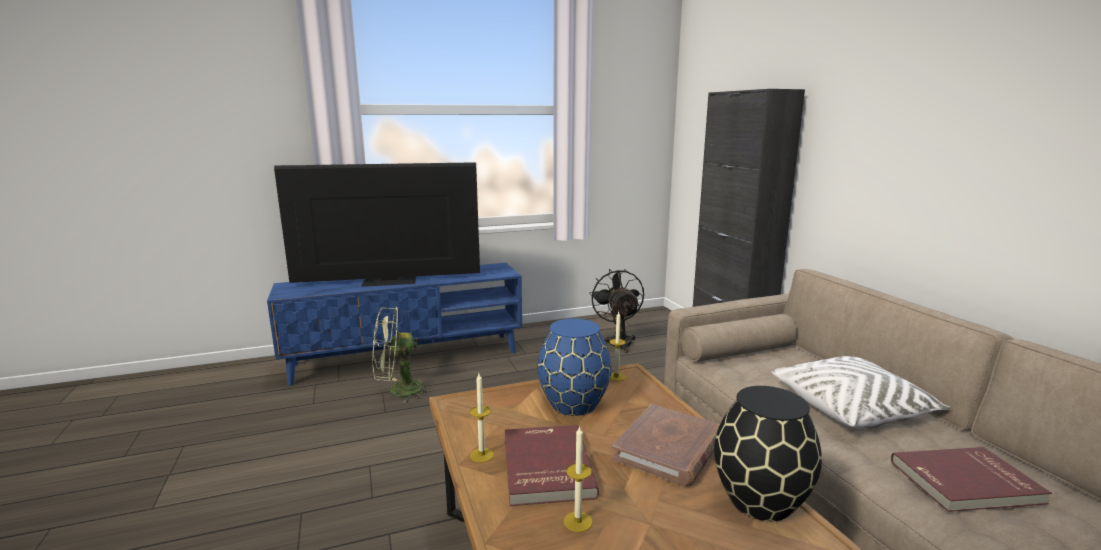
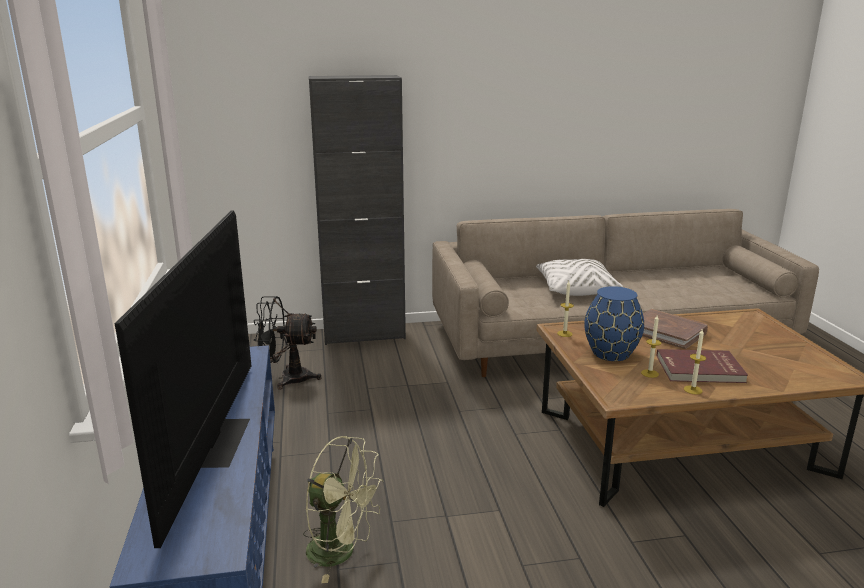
camera: 80 degrees left, 5 degrees up
green fan [372,307,434,403] -> green fan turned 60 degrees counterclockwise [303,436,383,583]
candle [564,426,592,532] -> candle moved to [641,315,662,378]
black vase [714,386,822,521] -> none
red book [891,447,1052,512] -> none

